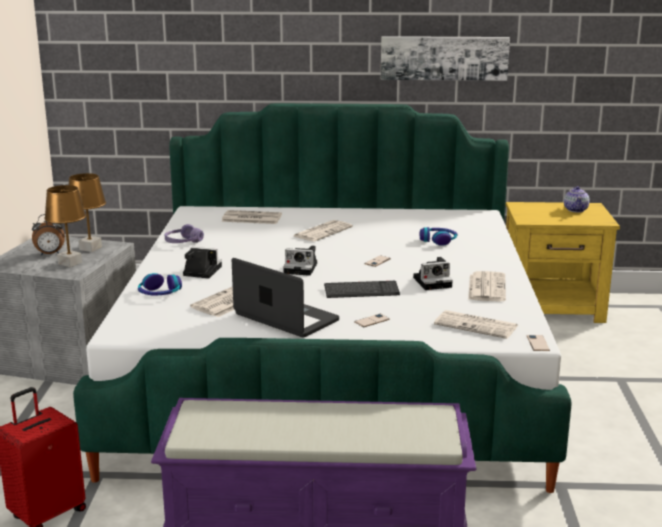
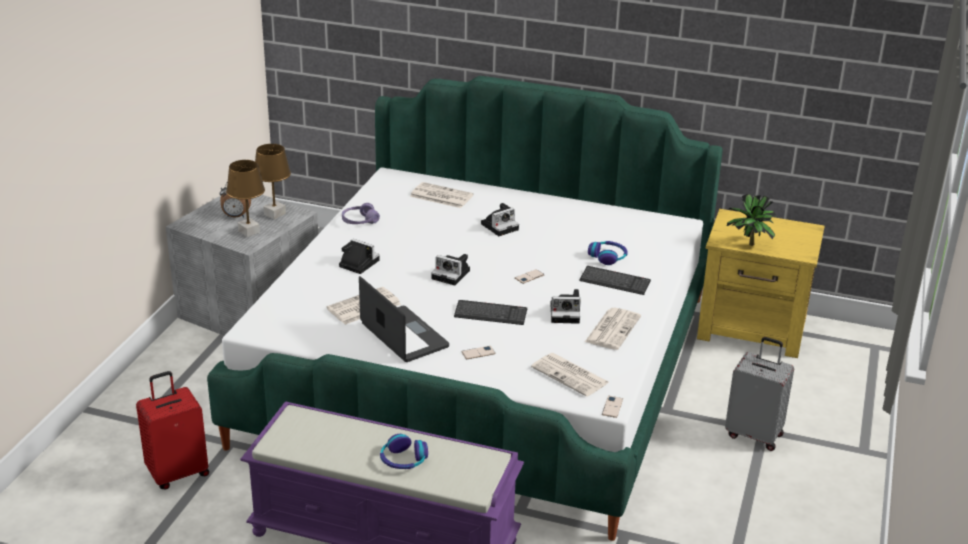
camera: 15 degrees right, 10 degrees up
headphones [138,273,182,295] -> headphones moved to [380,434,428,469]
newspaper [294,220,353,242] -> camera [481,203,519,236]
picture [381,36,510,81] -> none
teapot [564,186,590,212] -> none
none -> keyboard [579,266,651,295]
none -> grey suitcase [725,337,794,451]
none -> potted plant [727,193,776,246]

